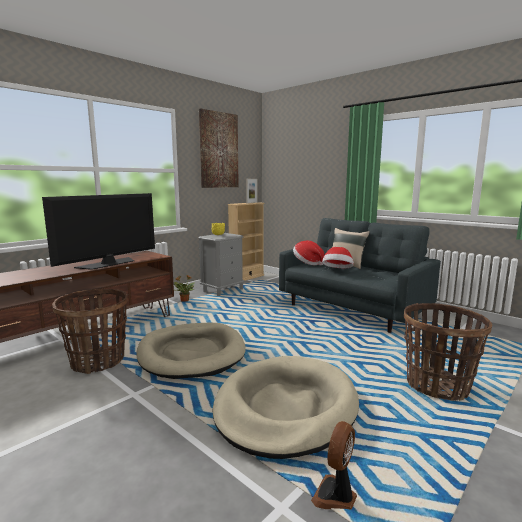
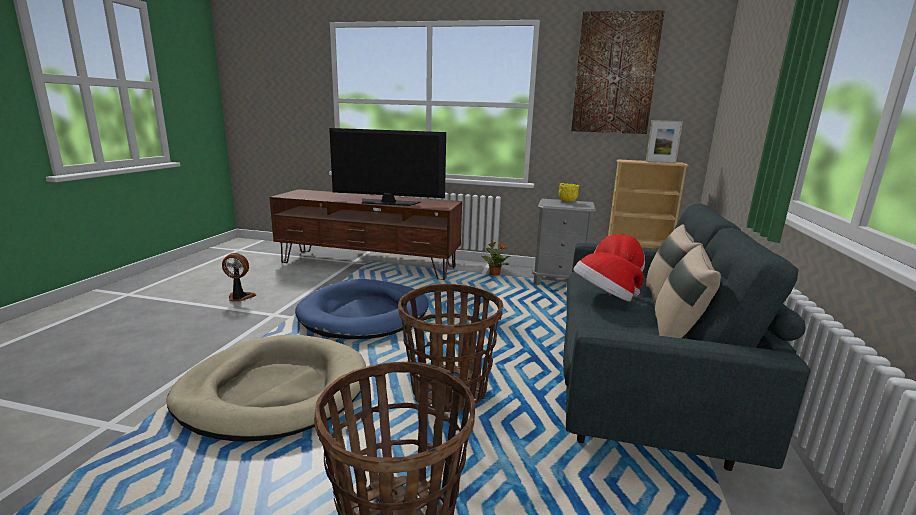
camera: 60 degrees right, 5 degrees up
basket [52,289,128,374] -> basket moved to [398,284,503,412]
beige dog bed [137,323,246,379] -> blue dog bed [295,279,428,339]
fan [311,421,357,510] -> fan moved to [222,253,256,302]
none -> beige pillow [655,245,721,338]

